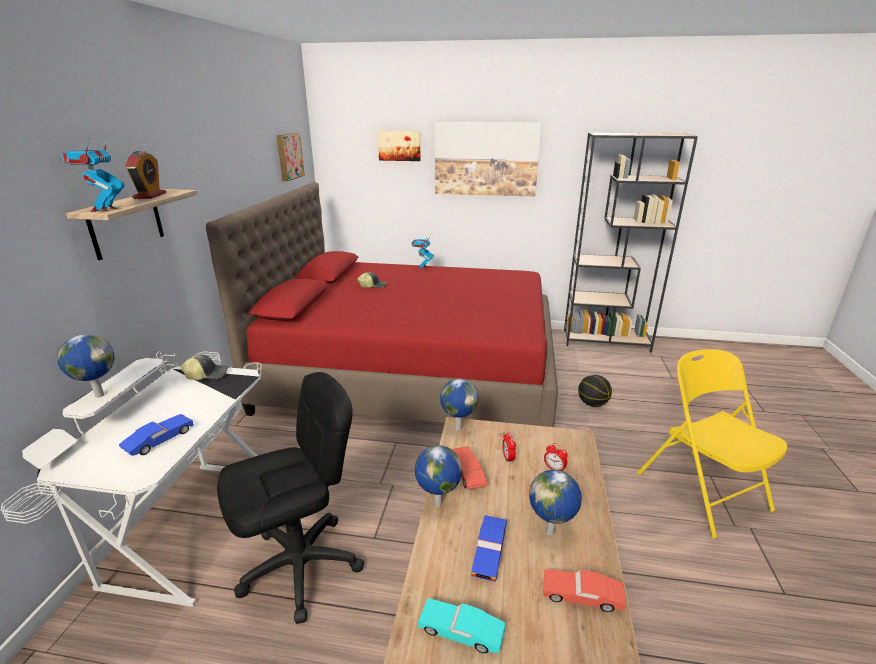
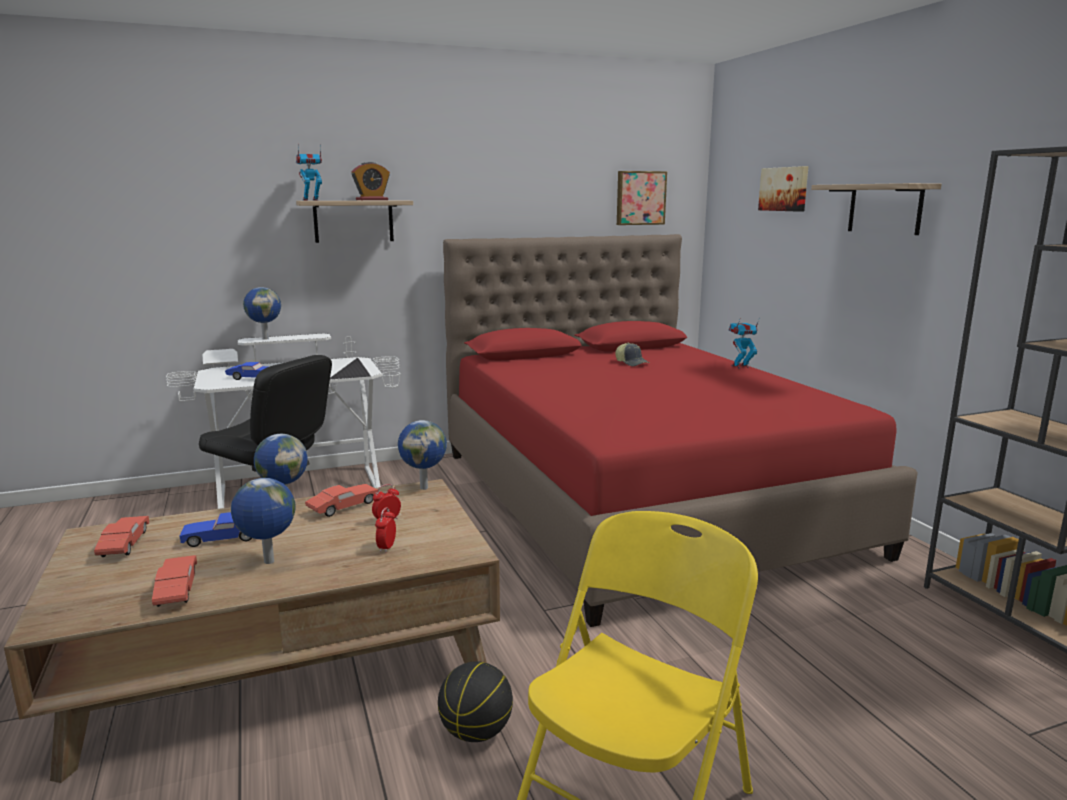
camera: 60 degrees right, 10 degrees down
cap [180,355,228,380] -> none
turquoise toy car [418,598,506,653] -> red toy car [94,516,149,557]
picture [435,122,541,197] -> shelf [811,183,942,235]
basketball [578,375,612,407] -> basketball moved to [438,661,513,742]

